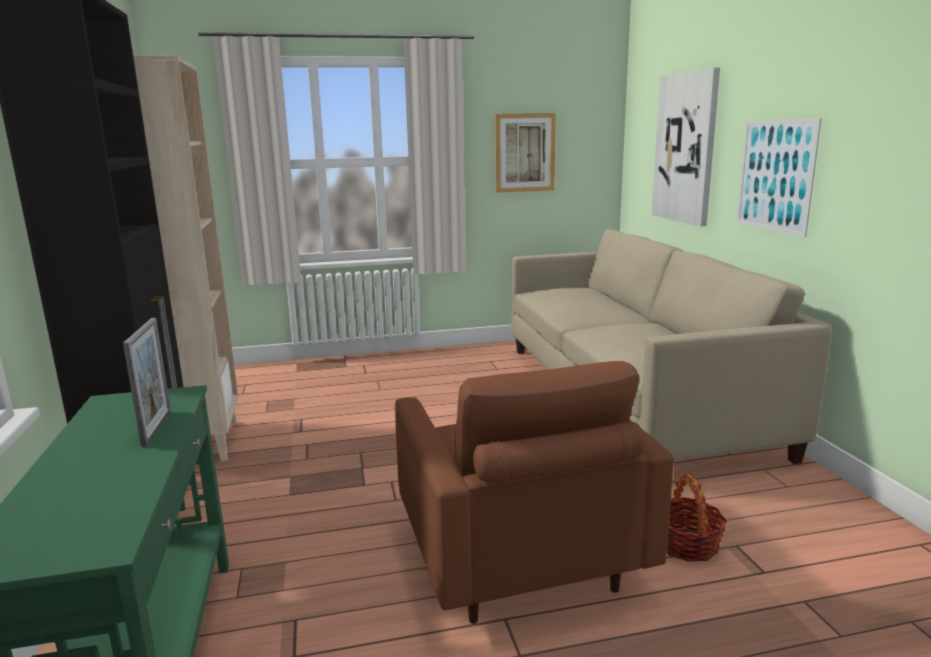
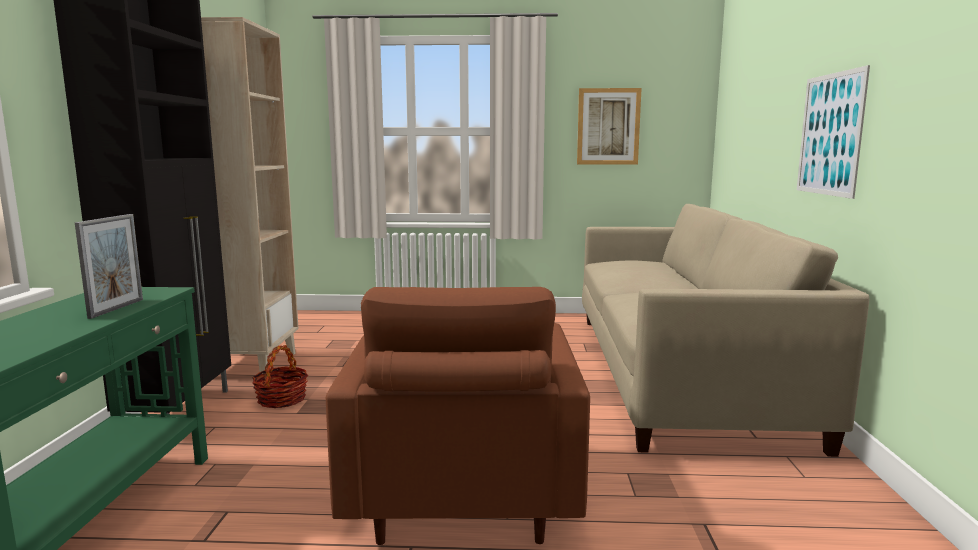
camera: 15 degrees right, 5 degrees down
picture [652,68,720,226] -> none
basket [667,474,727,562] -> basket moved to [252,345,308,408]

